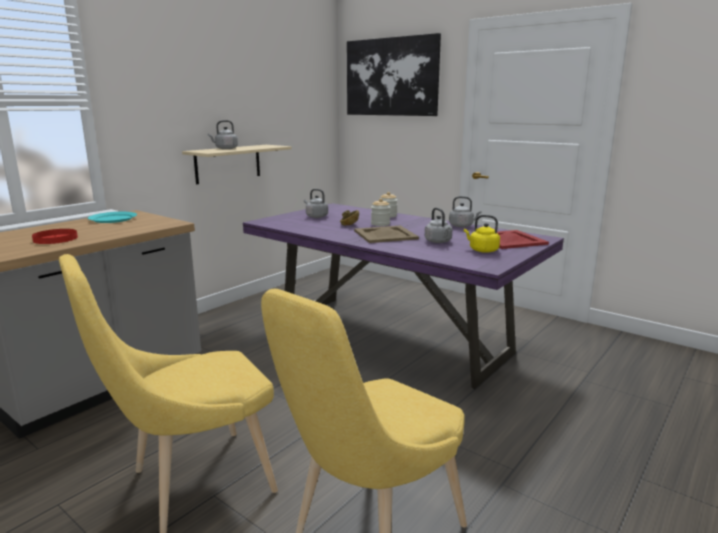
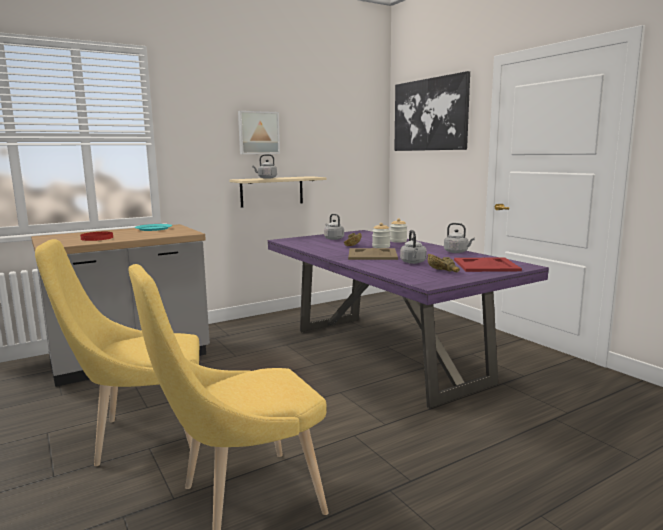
camera: 20 degrees right, 5 degrees down
yellow kettle [464,215,500,253] -> brown bowl [428,254,460,272]
none -> picture [238,111,280,154]

